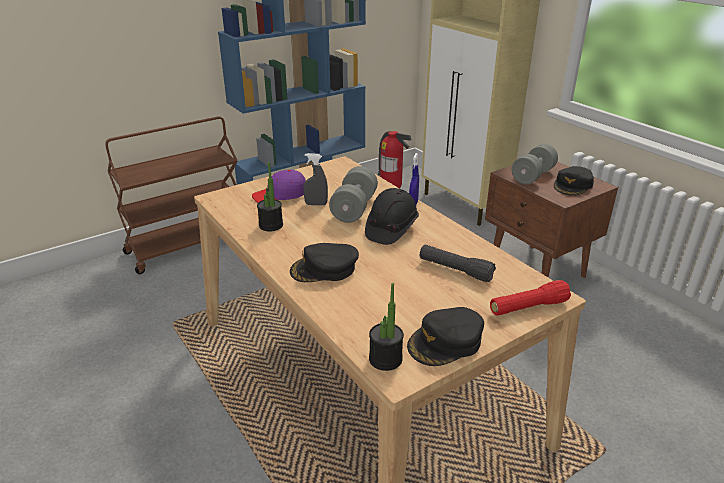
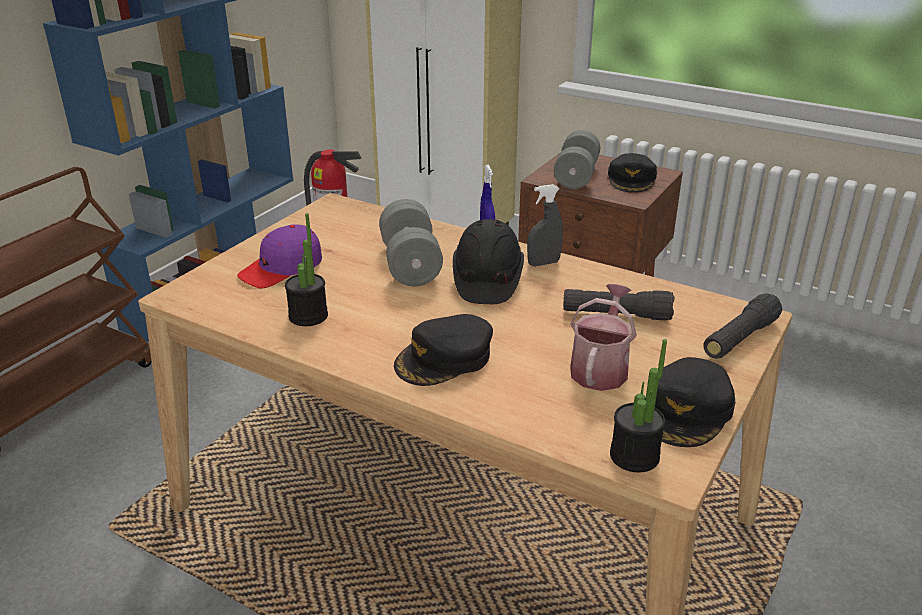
camera: 25 degrees left, 0 degrees up
grey spray bottle [303,153,328,206] -> grey spray bottle moved to [527,184,563,266]
red flashlight [490,280,571,316] -> black flashlight [704,293,782,359]
none -> watering can [570,284,637,391]

